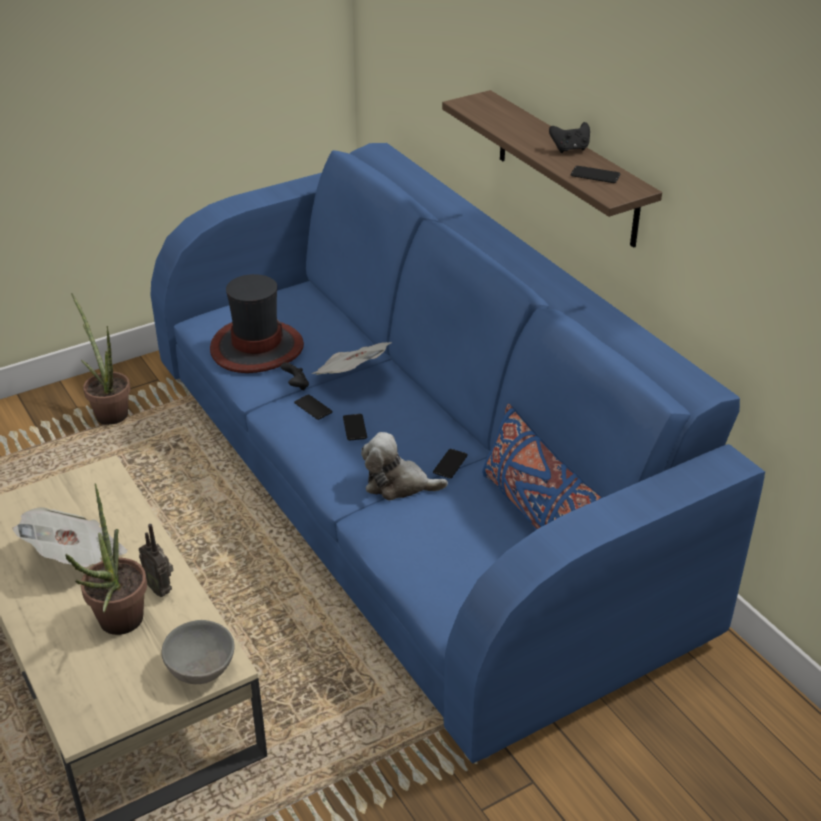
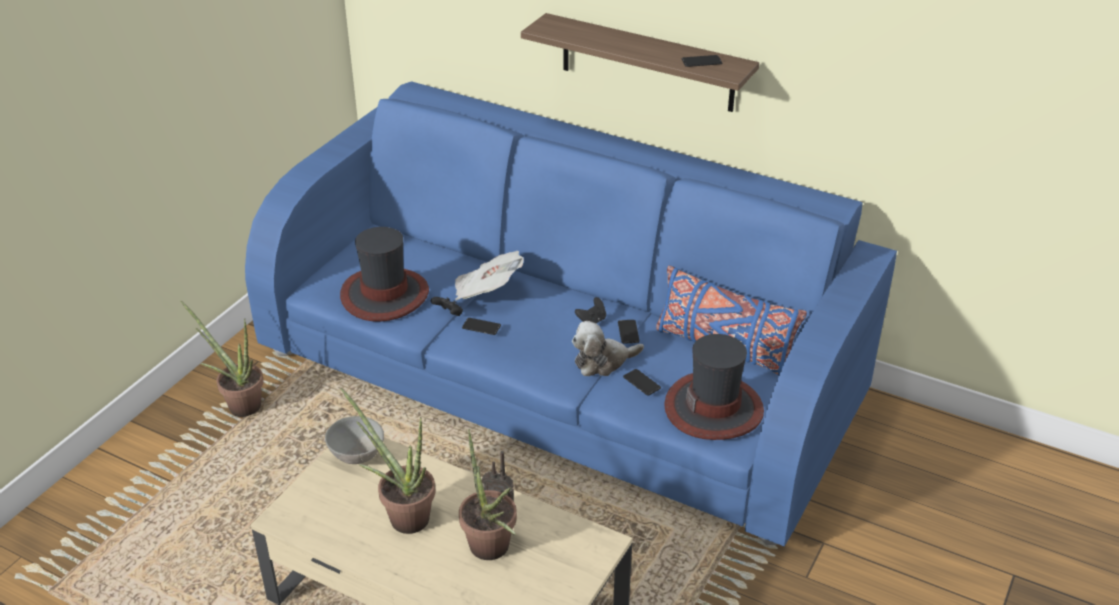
camera: 30 degrees left, 0 degrees up
newspaper [12,507,128,568] -> potted plant [340,388,435,534]
grey bowl [162,620,234,684] -> grey bowl moved to [325,416,384,464]
phone [343,414,367,440] -> phone moved to [623,369,661,395]
black game controller [549,122,590,153] -> black game controller moved to [575,297,606,323]
none -> hat [664,334,764,440]

